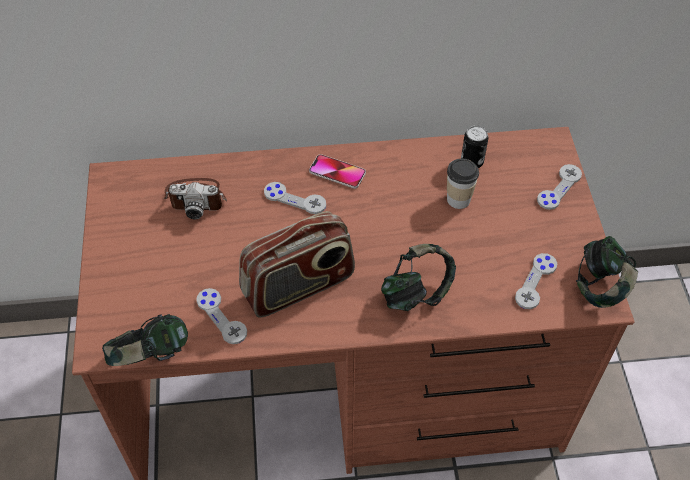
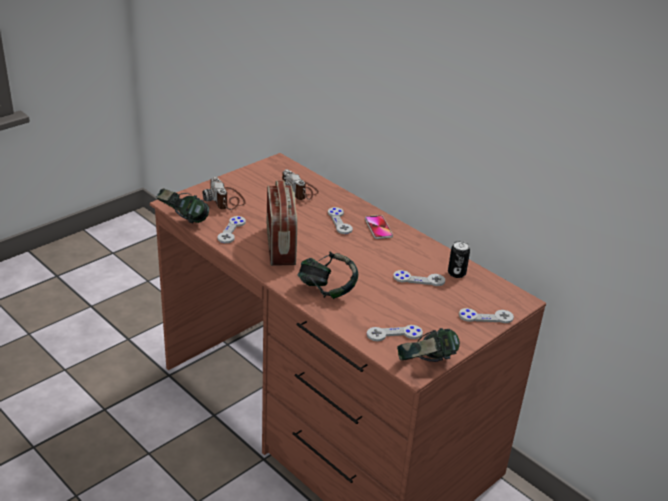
camera: 50 degrees right, 20 degrees down
radio [239,211,355,318] -> radio turned 120 degrees counterclockwise [267,180,297,266]
cup [447,159,479,209] -> grey game controller [393,270,445,286]
none -> camera [203,176,246,210]

